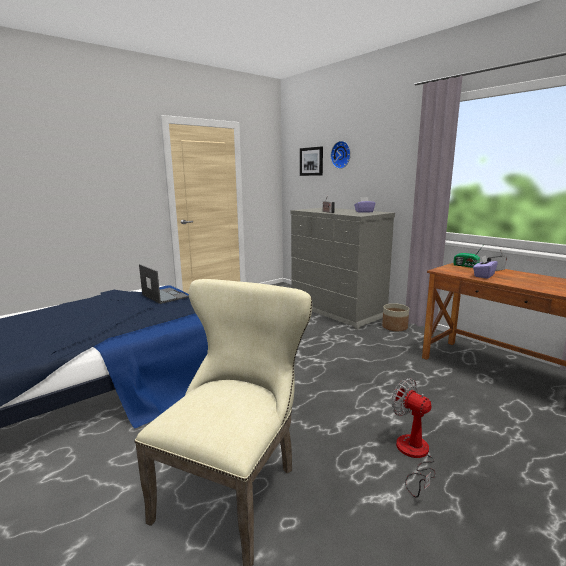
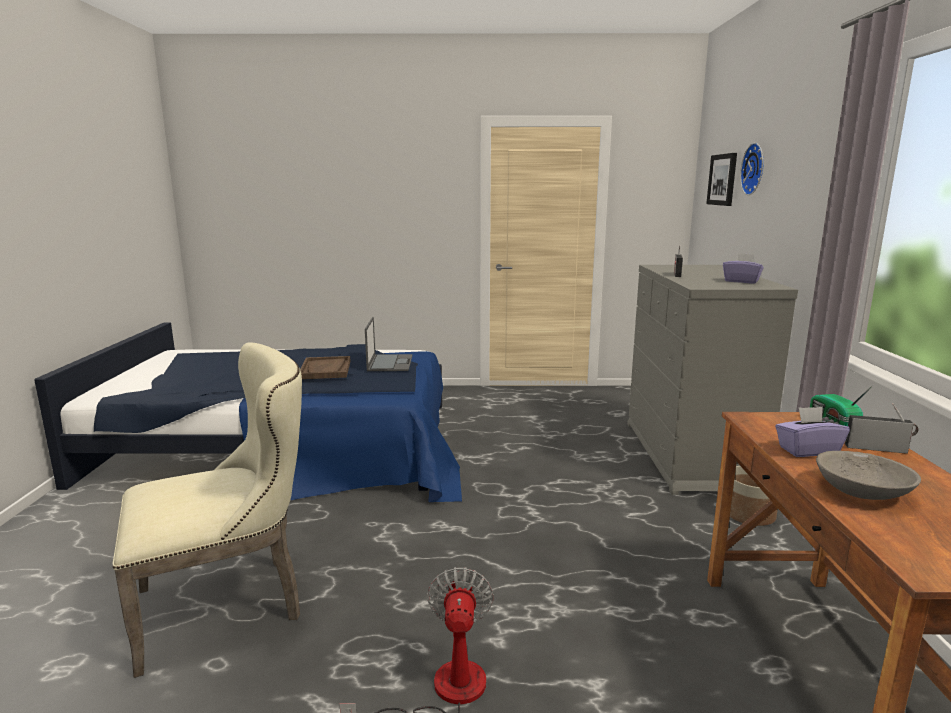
camera: 40 degrees right, 0 degrees up
none -> brown tray [300,356,350,379]
none -> grey bowl [816,451,921,500]

